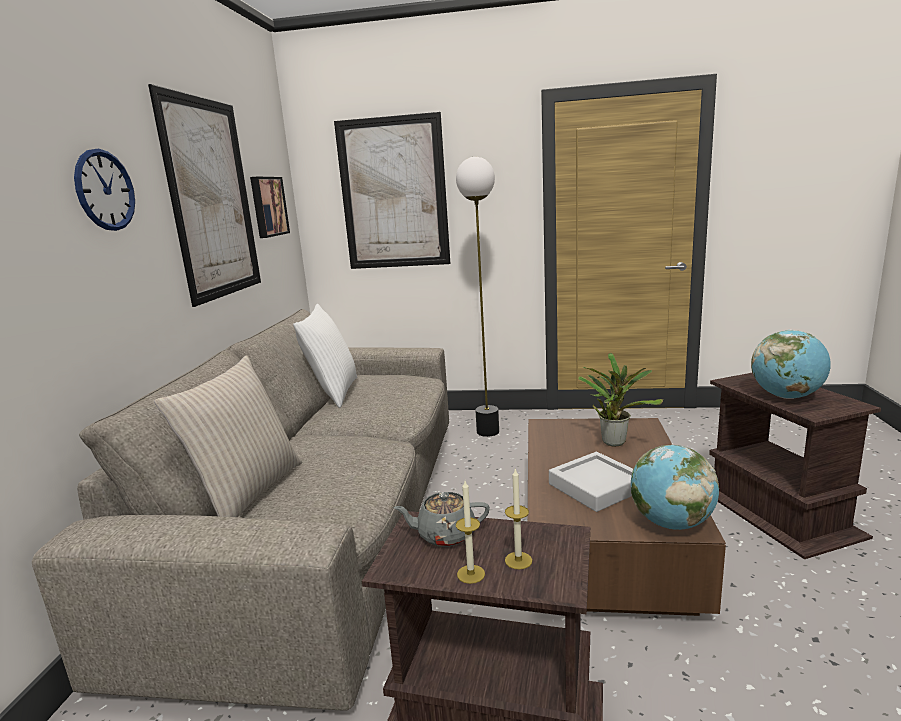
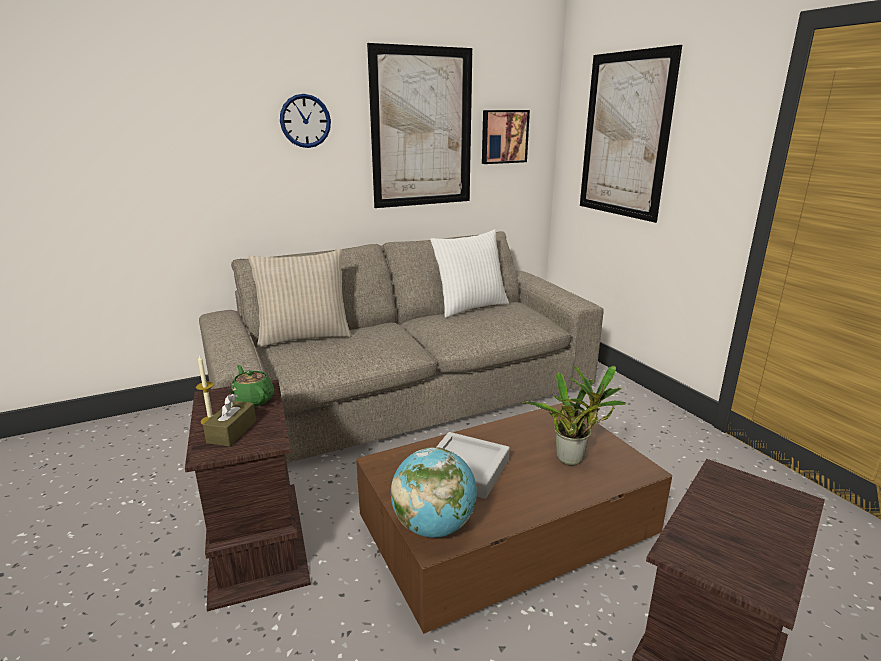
camera: 55 degrees right, 5 degrees up
grey teapot [393,492,490,547] -> green teapot [230,365,274,407]
floor lamp [456,157,499,437] -> none
candle [505,469,532,569] -> brown tissue box [203,394,256,447]
globe [751,330,831,399] -> none

